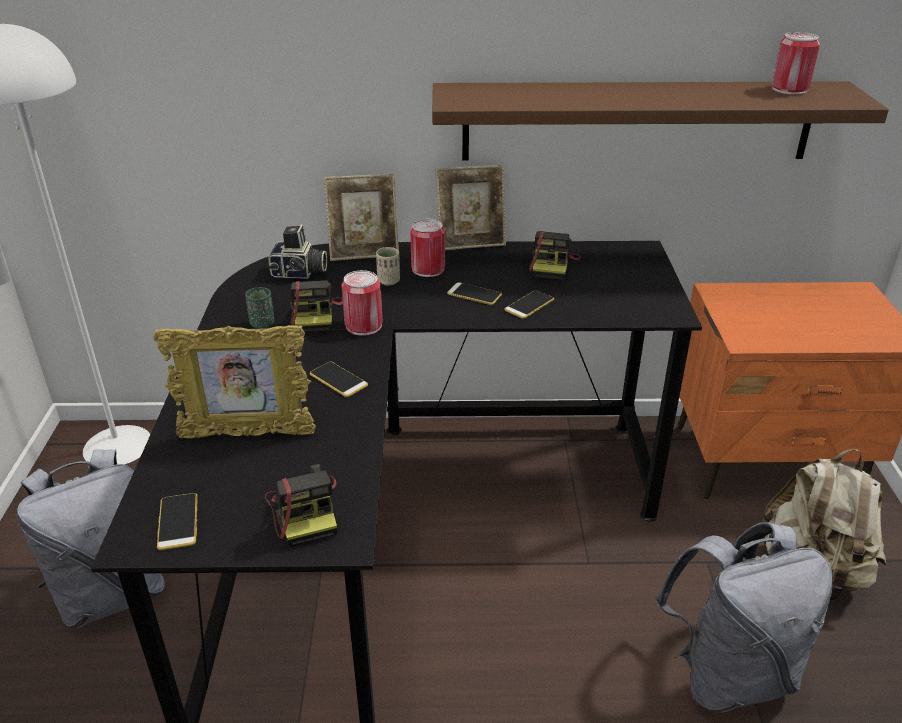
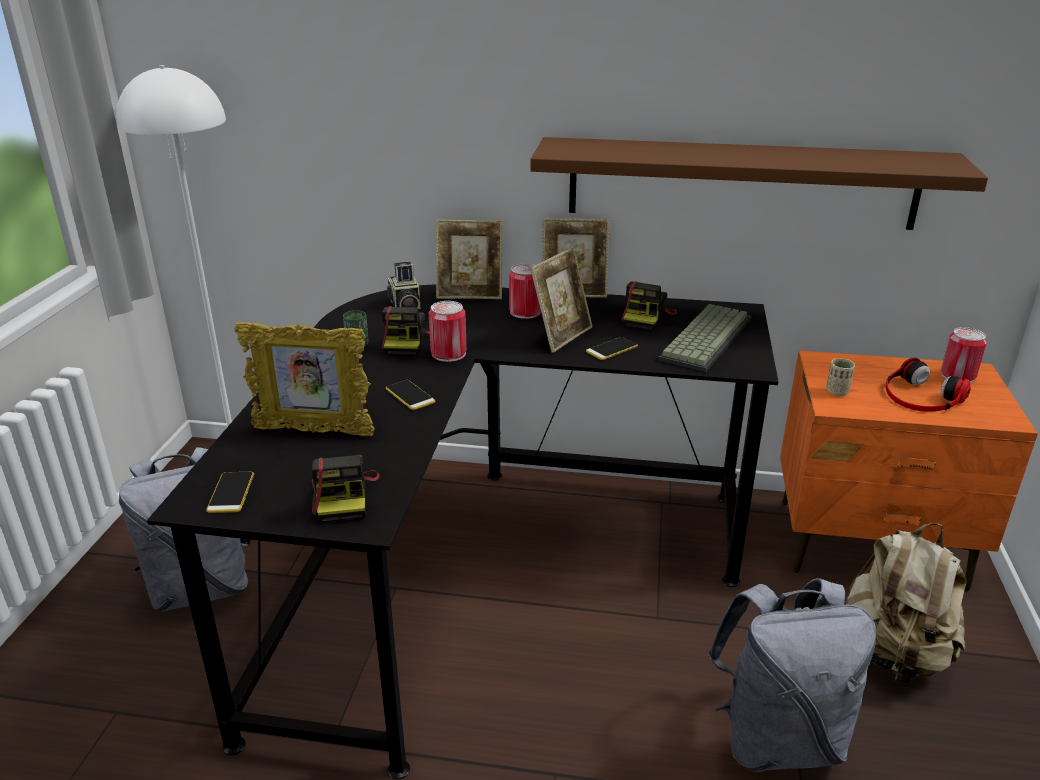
camera: 10 degrees right, 5 degrees down
camera [268,224,327,279] -> camera turned 60 degrees clockwise [387,262,420,309]
beige cup [376,247,400,286] -> beige cup moved to [826,358,855,396]
phone [447,282,502,305] -> picture frame [530,247,593,353]
can [772,32,820,95] -> can moved to [941,327,987,383]
none -> keyboard [658,304,751,372]
none -> headphones [886,357,971,412]

